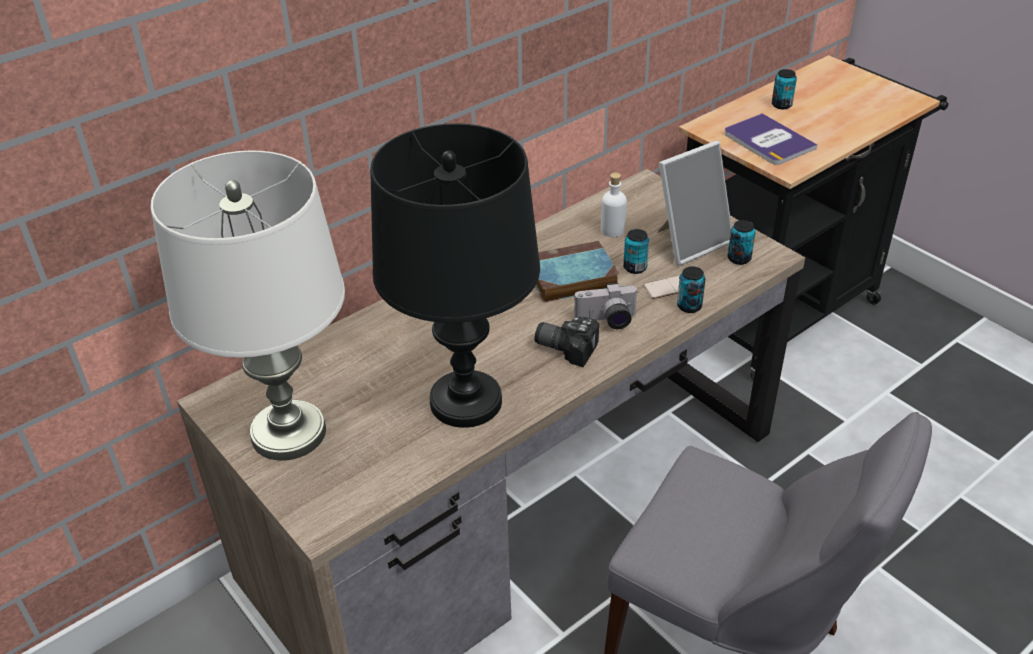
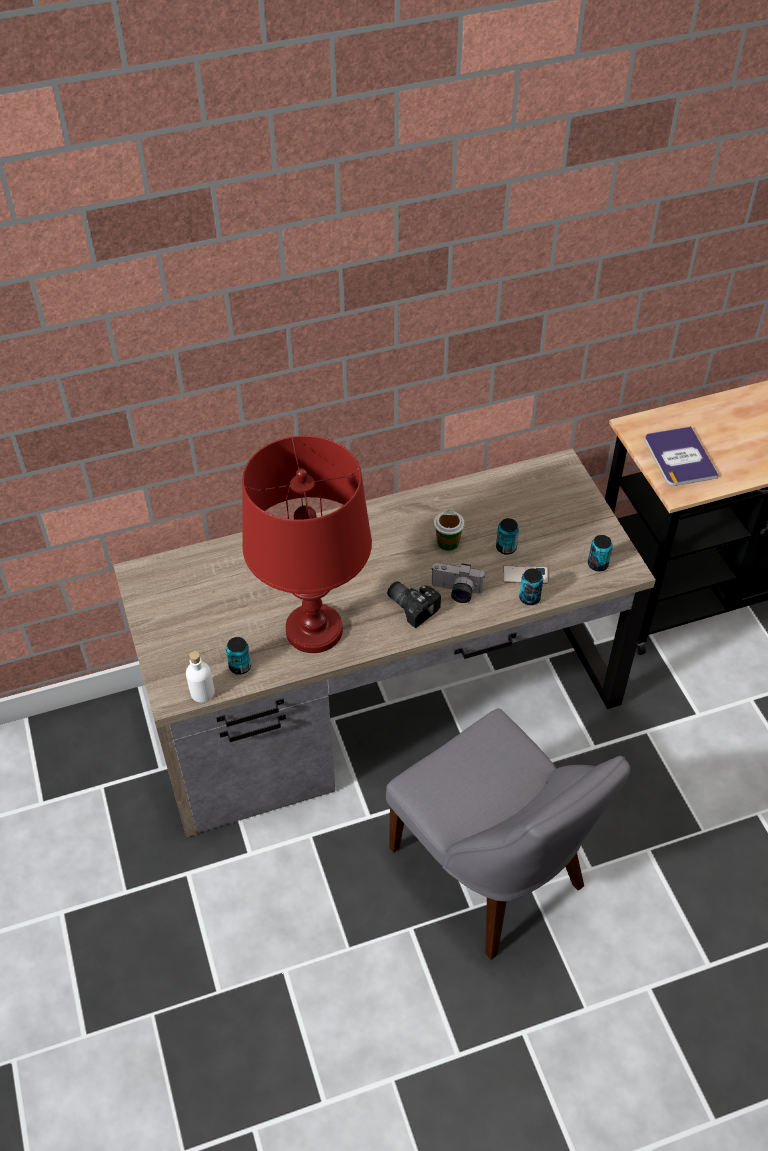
camera: 20 degrees right, 10 degrees up
white table lamp [151,150,345,461] -> none
black table lamp [370,123,540,428] -> red table lamp [242,436,372,653]
book [535,241,619,303] -> cup [434,510,465,551]
white bottle [601,173,627,237] -> white bottle moved to [186,651,215,703]
picture frame [657,141,732,266] -> none
can [772,69,797,109] -> can moved to [226,637,251,675]

